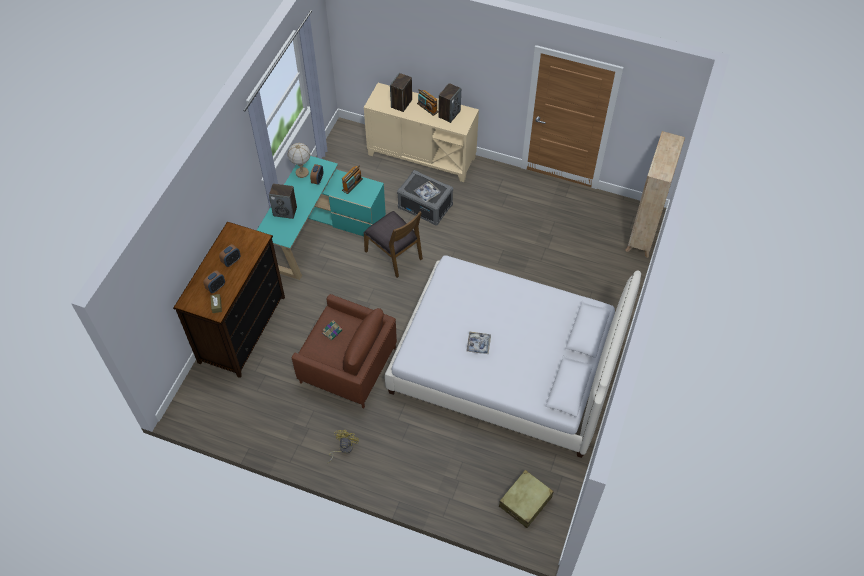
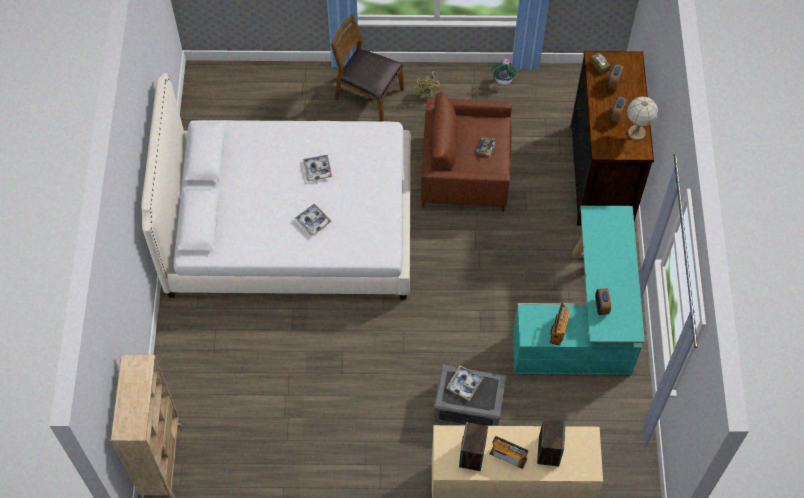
camera: 160 degrees right, 5 degrees up
speaker [269,184,297,219] -> none
table lamp [287,143,311,178] -> table lamp moved to [627,96,658,141]
brown chair [363,211,423,278] -> brown chair moved to [331,15,404,122]
beige suitcase [499,470,554,528] -> none
none -> tray [295,204,332,236]
none -> green fan [492,58,516,86]

